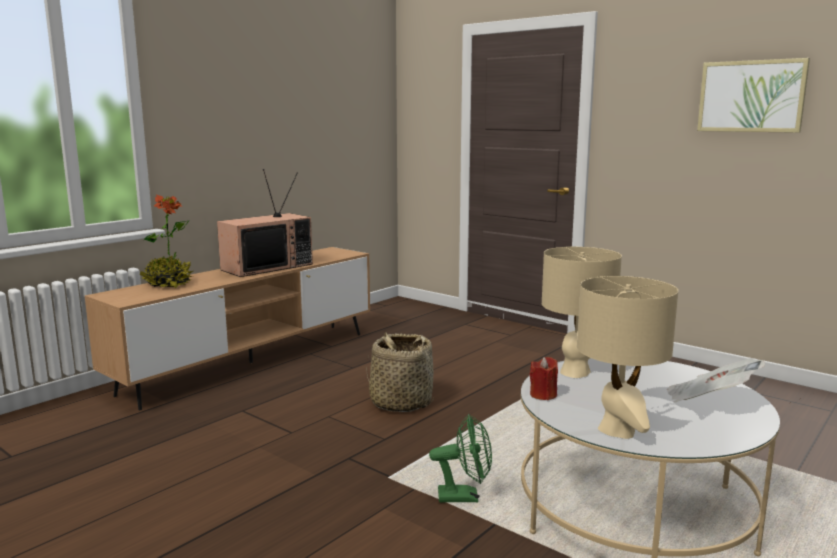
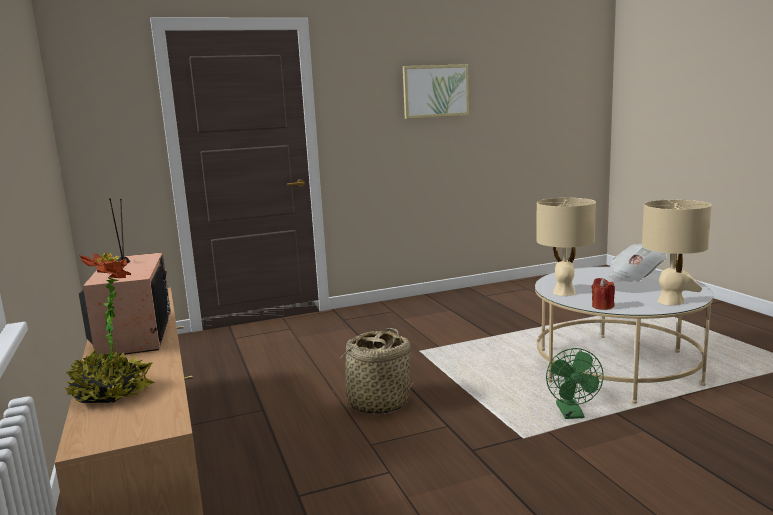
camera: 60 degrees left, 0 degrees up
green fan [429,414,492,502] -> green fan turned 150 degrees clockwise [546,348,604,419]

